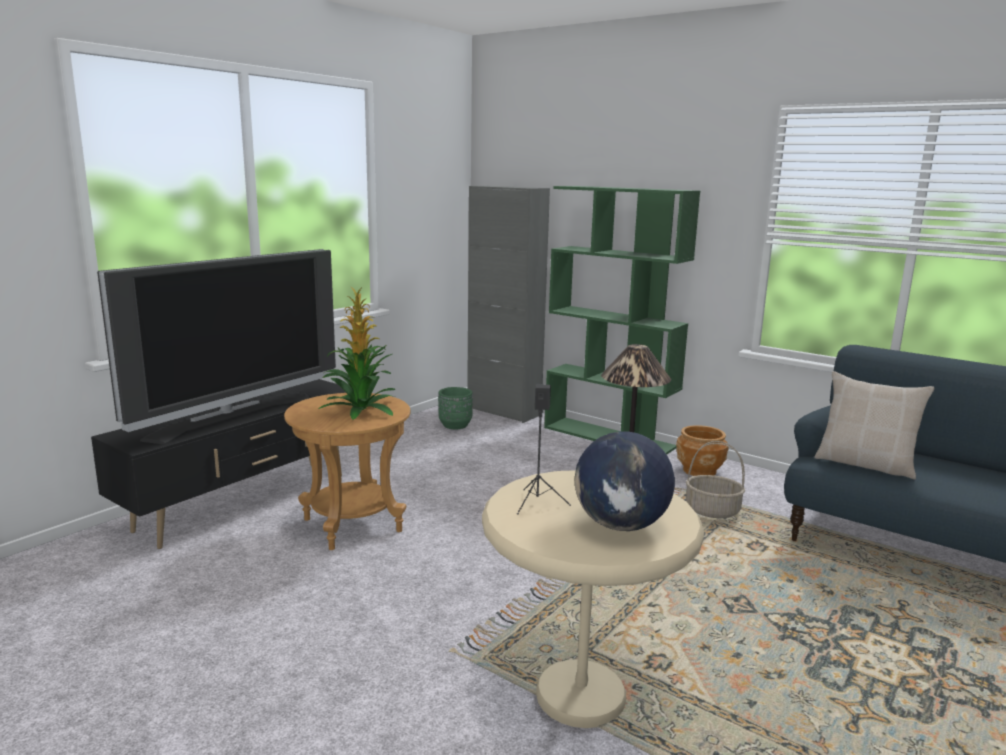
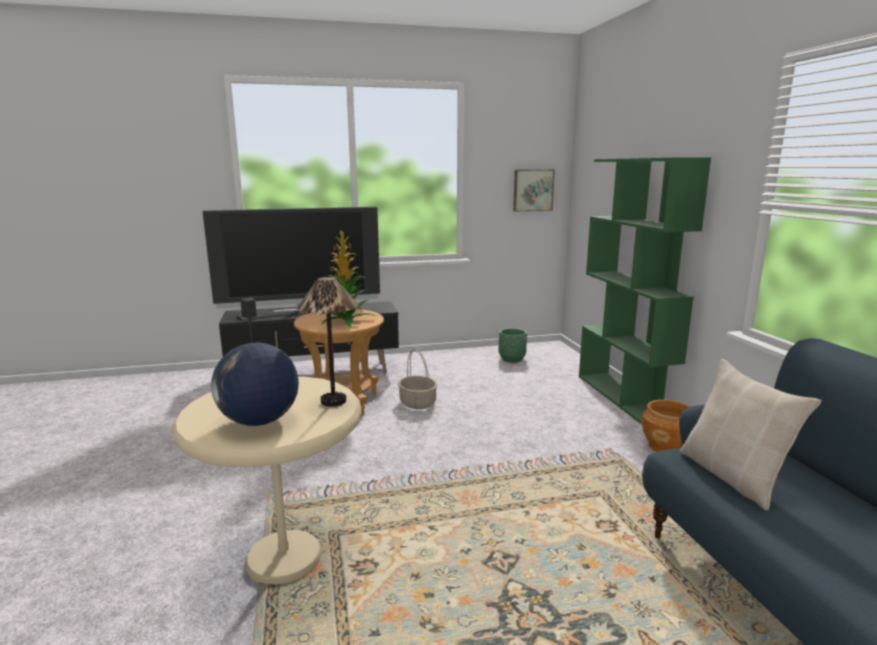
camera: 40 degrees right, 0 degrees up
grey cabinet [467,186,550,423] -> none
basket [686,441,745,518] -> basket moved to [398,349,437,409]
none -> picture [513,170,555,211]

